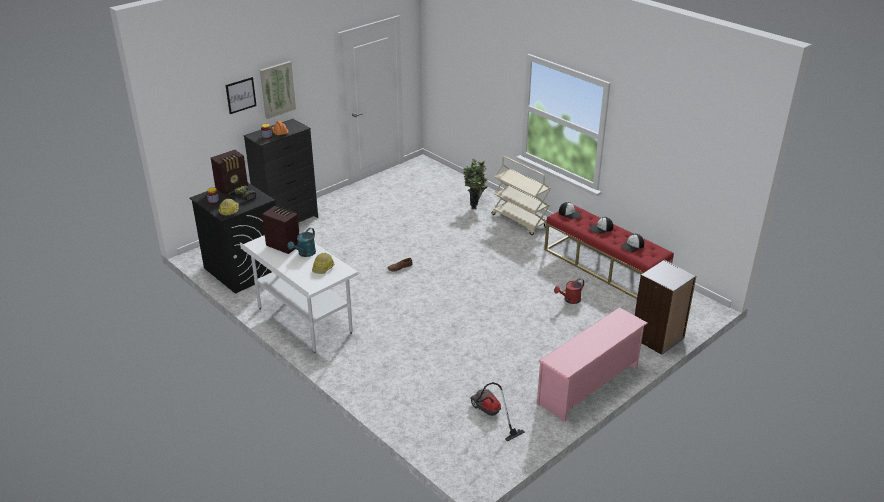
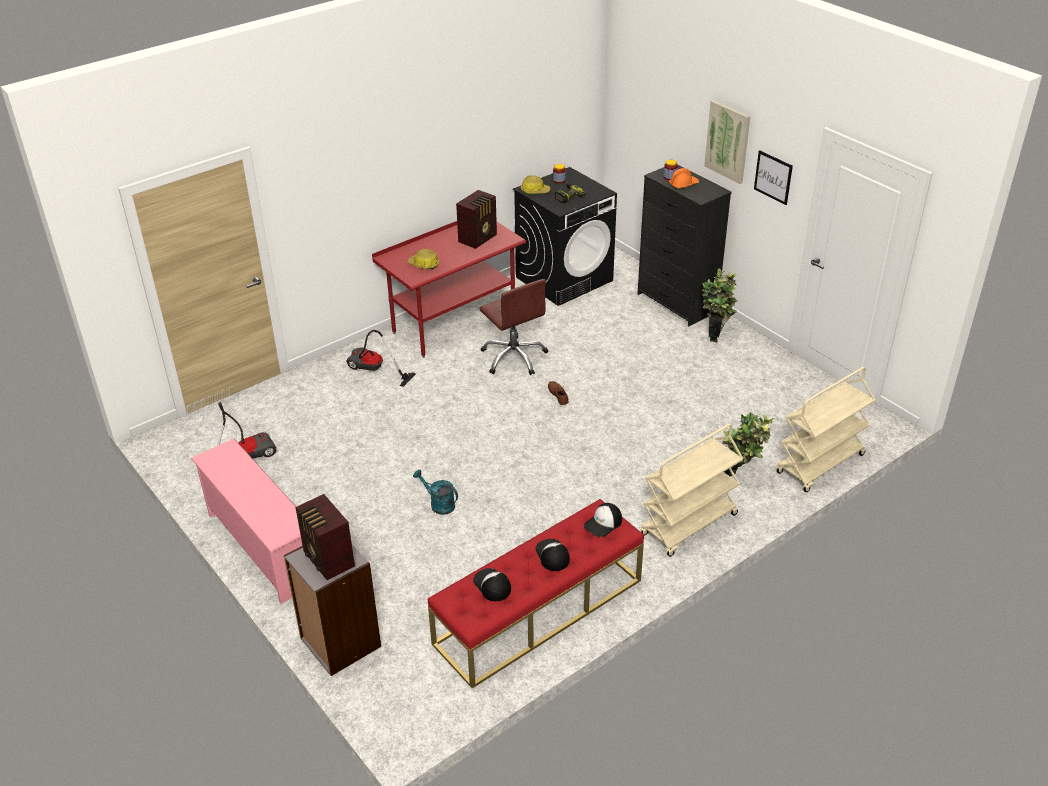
camera: 95 degrees right, 5 degrees up
radio [211,150,248,195] -> radio moved to [295,494,355,580]
picture [226,77,257,114] -> picture moved to [754,150,793,205]
white desk [240,233,359,353] -> red desk [372,221,526,358]
turquoise watering can [288,228,316,257] -> turquoise watering can moved to [413,469,458,515]
red watering can [554,278,584,304] -> none
none -> vacuum cleaner [346,330,416,387]
none -> brown office chair [480,279,548,375]
none -> potted plant [702,268,738,342]
none -> beige cart [776,367,875,492]

